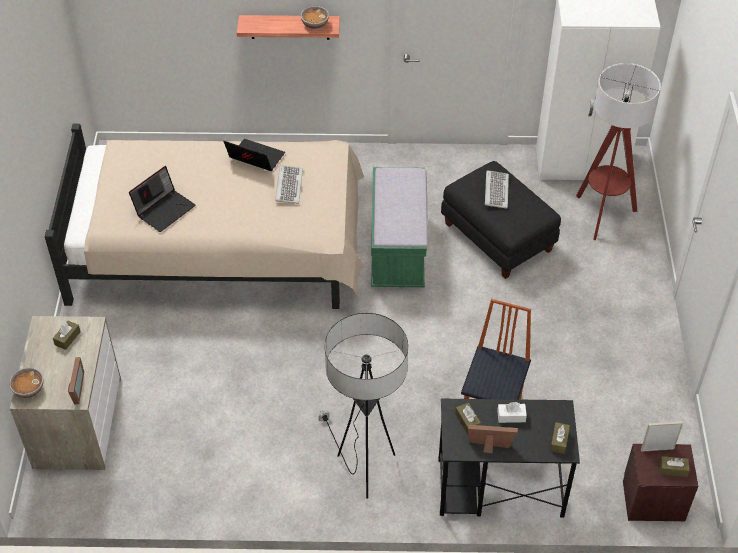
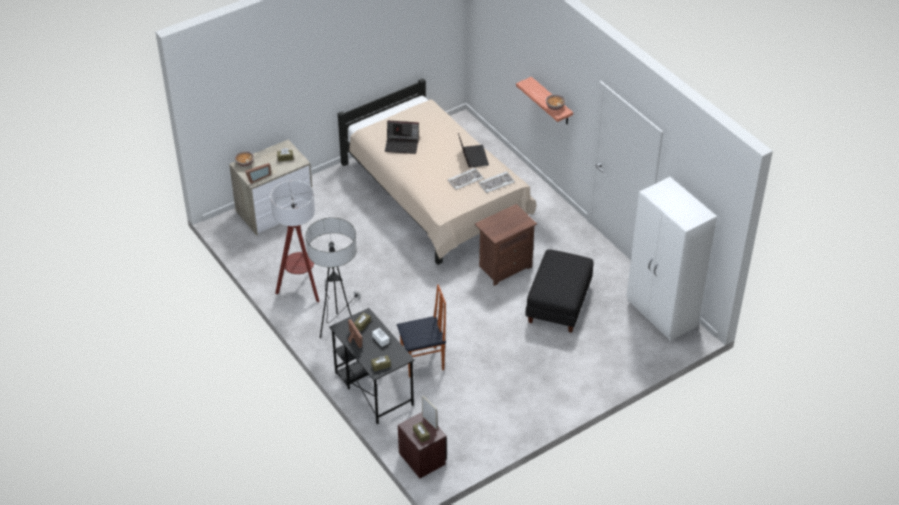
camera: 55 degrees right, 5 degrees down
green bench [371,167,428,287] -> brown nightstand [475,204,537,286]
keyboard [485,170,509,209] -> keyboard moved to [478,171,515,193]
floor lamp [576,63,661,240] -> floor lamp moved to [270,180,320,303]

